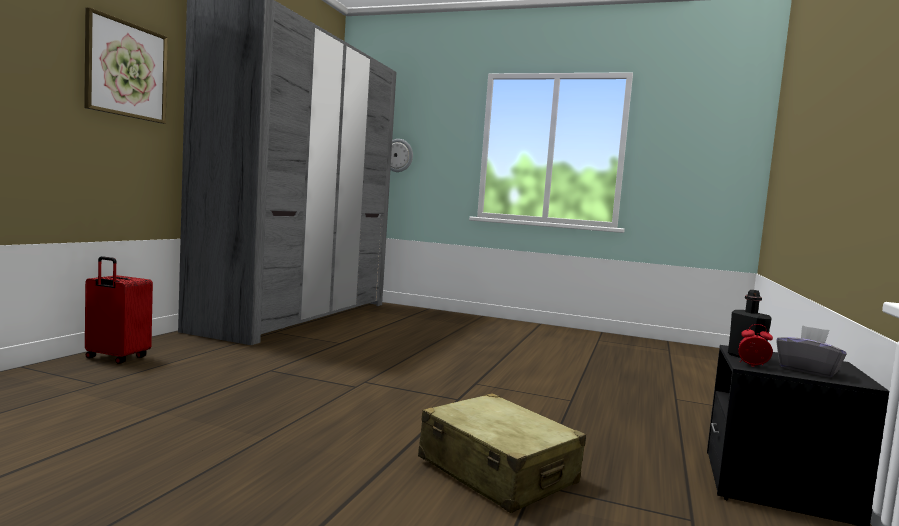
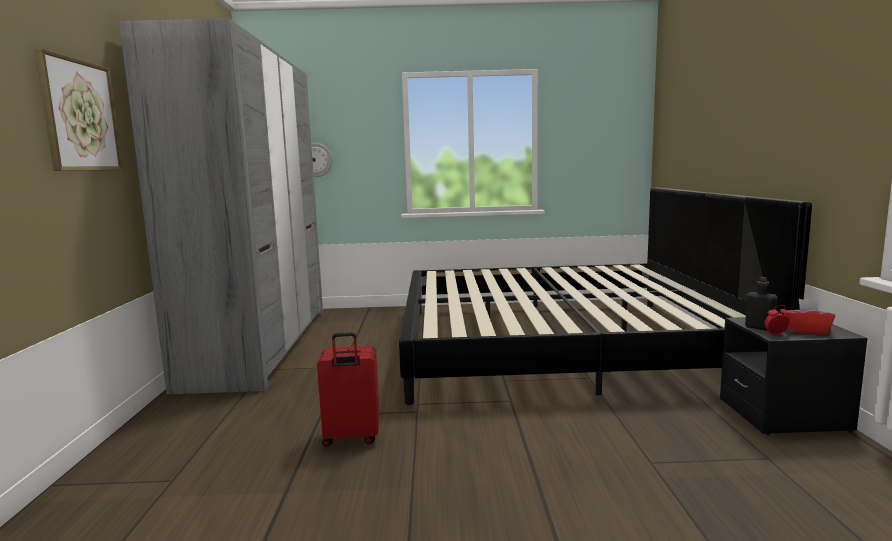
camera: 20 degrees left, 5 degrees up
red suitcase [85,256,153,364] -> red suitcase moved to [317,332,380,447]
beige suitcase [418,393,586,513] -> none
grey tissue box [776,325,847,378] -> red tissue box [784,299,835,334]
none -> bed [399,187,812,405]

